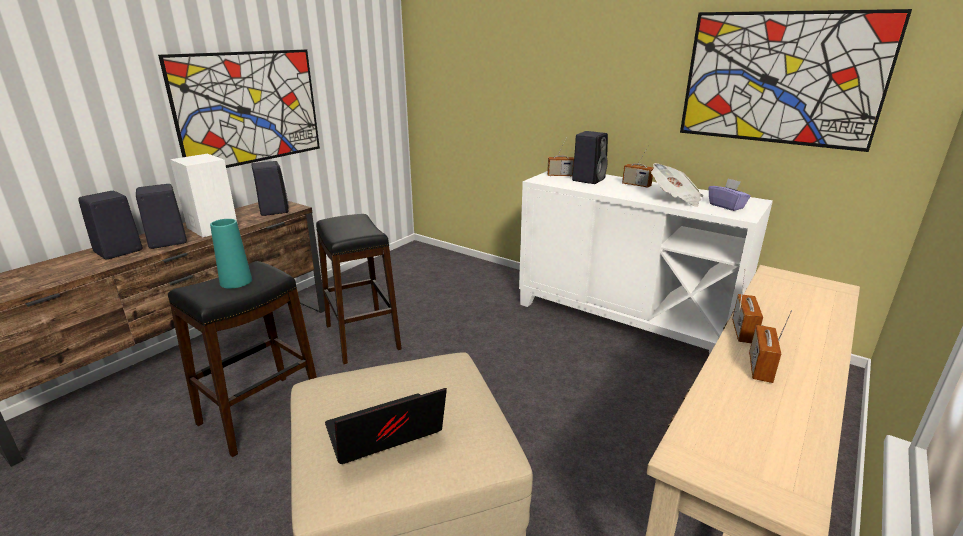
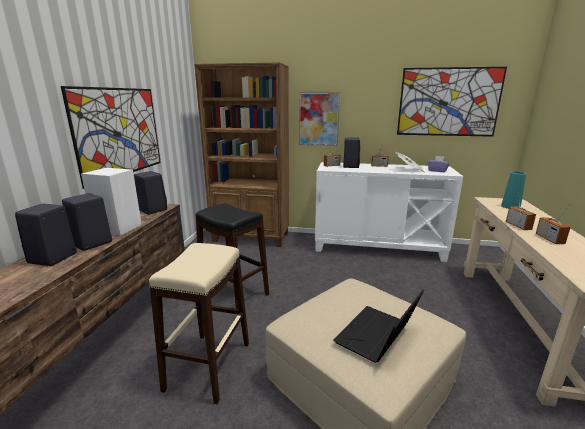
camera: 25 degrees left, 5 degrees down
black stool [168,261,317,457] -> beige stool [149,243,249,405]
turquoise vase [210,219,252,289] -> turquoise vase moved to [501,171,526,209]
none -> brown bookcase [194,62,289,247]
none -> picture [299,92,340,146]

